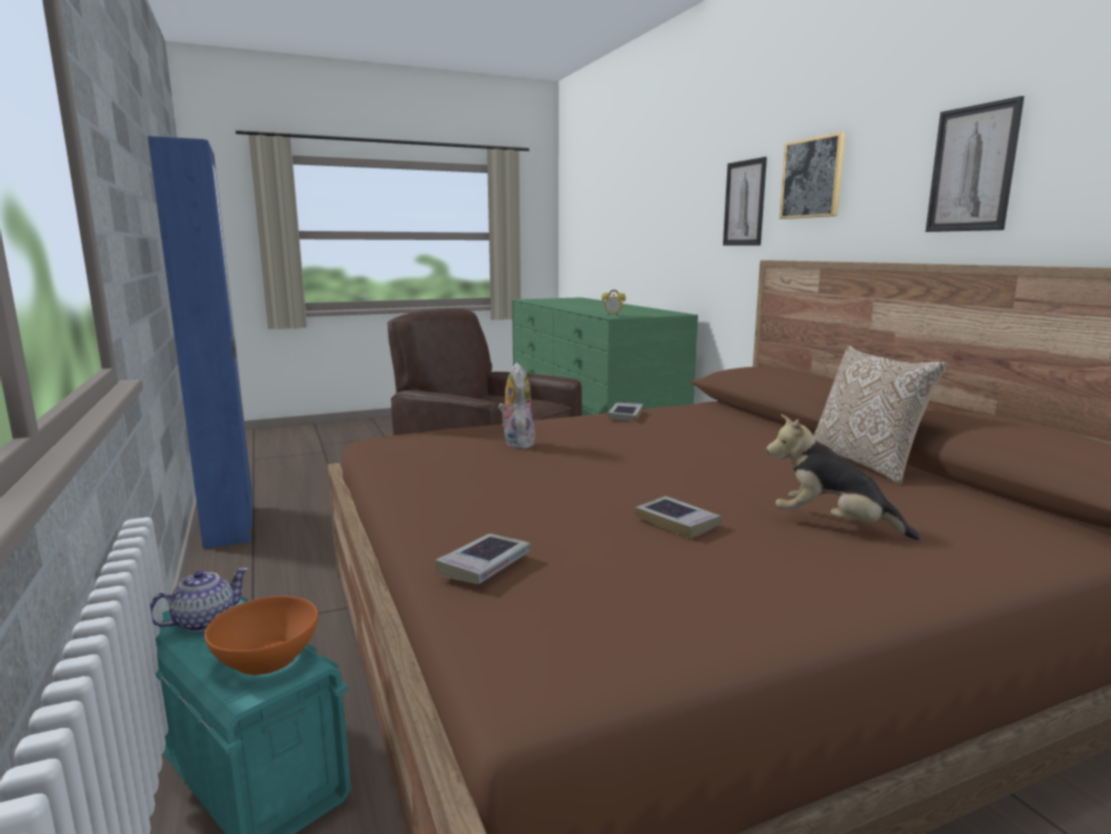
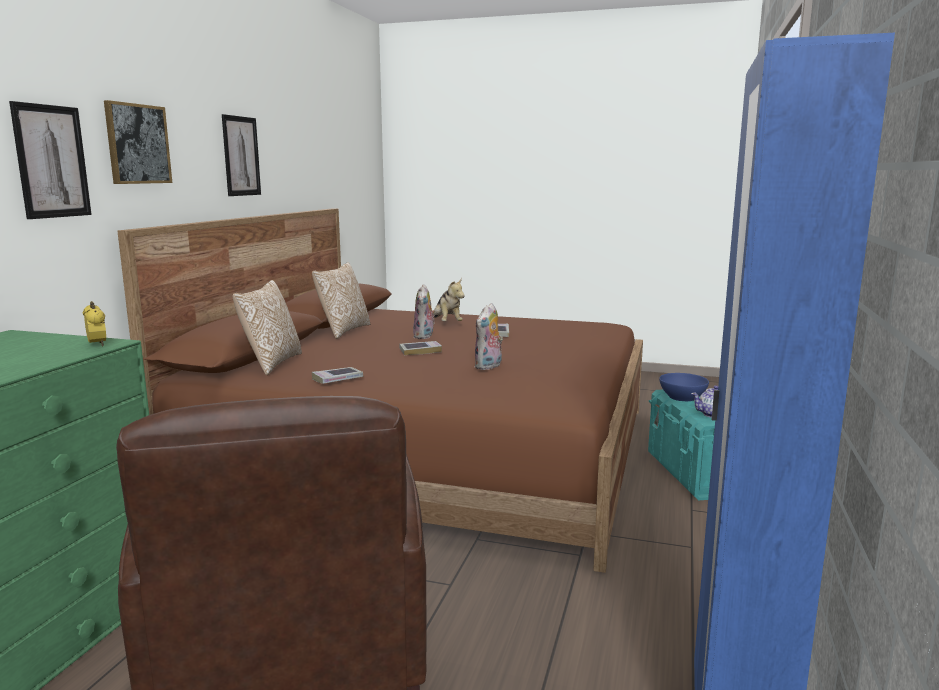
camera: 140 degrees left, 0 degrees up
orange bowl [205,596,318,675] -> blue bowl [659,373,709,401]
book [435,534,531,584] -> book moved to [399,341,442,355]
none -> pillow [233,280,302,375]
none -> plush toy [413,284,436,339]

